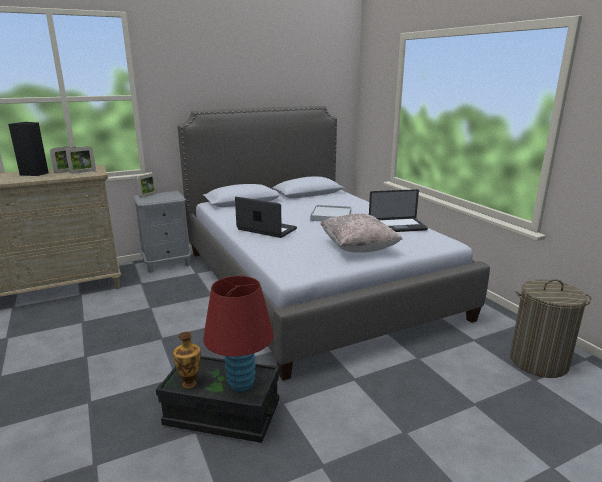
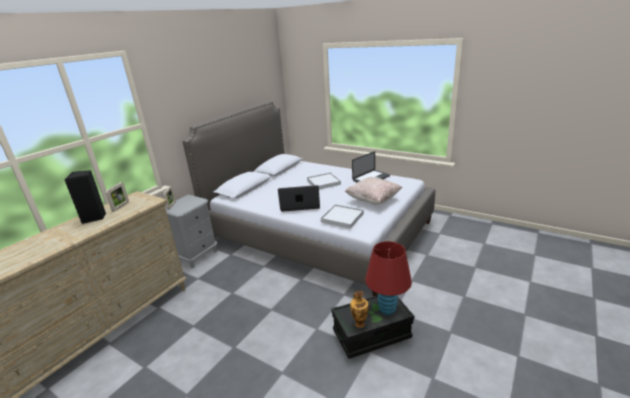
camera: 30 degrees left, 5 degrees up
picture frame [66,146,96,174] -> none
laundry basket [510,279,591,378] -> none
none -> white tray [321,204,364,229]

